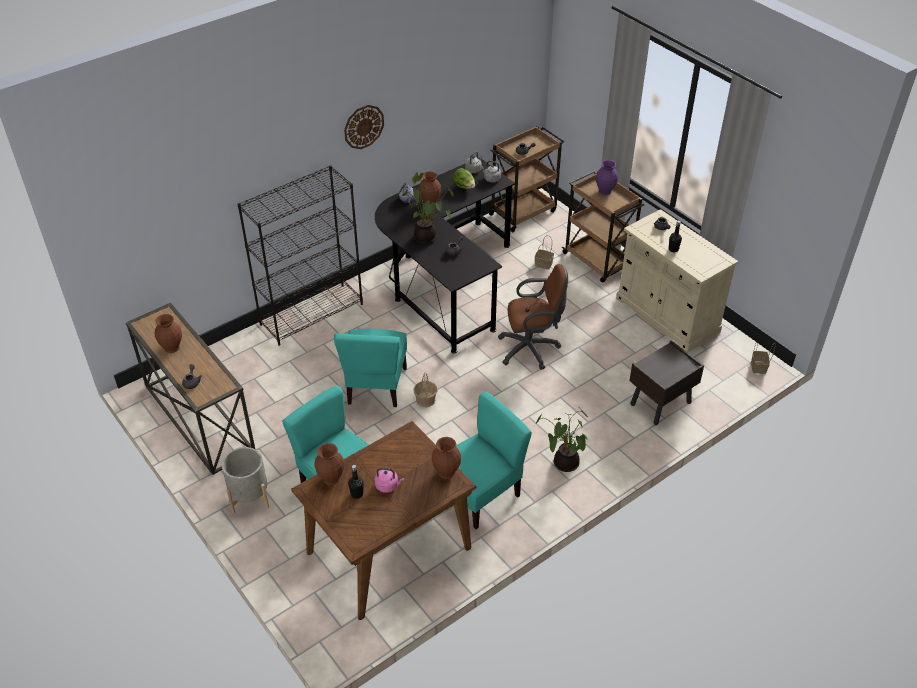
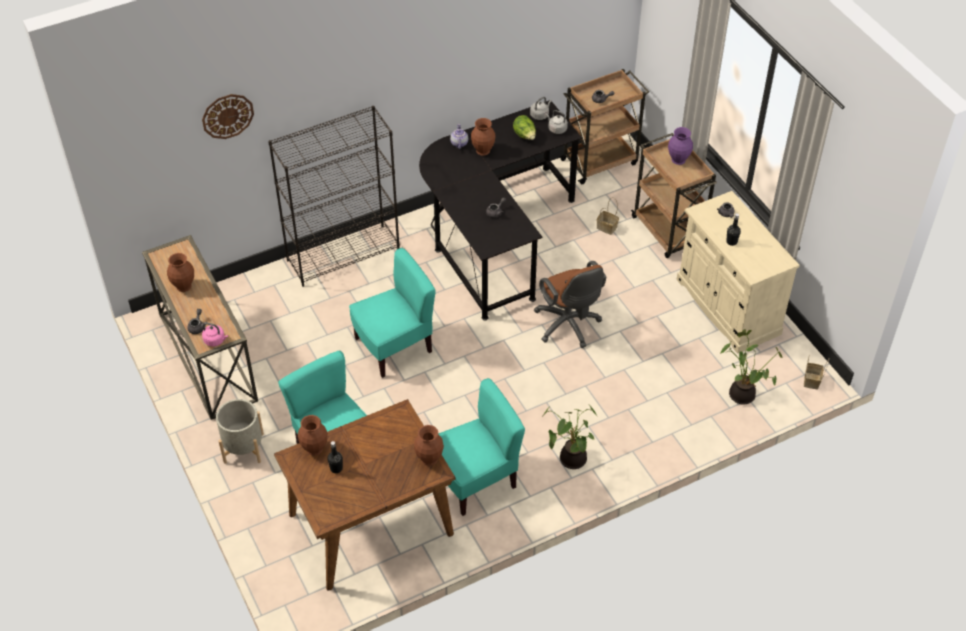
camera: 10 degrees right, 5 degrees up
turquoise chair [334,329,407,407] -> turquoise chair turned 135 degrees counterclockwise [349,248,436,378]
wall clock [344,105,384,149] -> wall clock moved to [202,94,254,139]
pink kettle [375,468,404,493] -> pink kettle moved to [202,323,228,347]
potted plant [398,172,454,244] -> potted plant moved to [721,329,783,405]
basket [413,372,438,407] -> none
brown office chair [498,264,568,370] -> brown office chair turned 60 degrees clockwise [534,261,606,348]
brown nightstand [629,340,704,425] -> none

